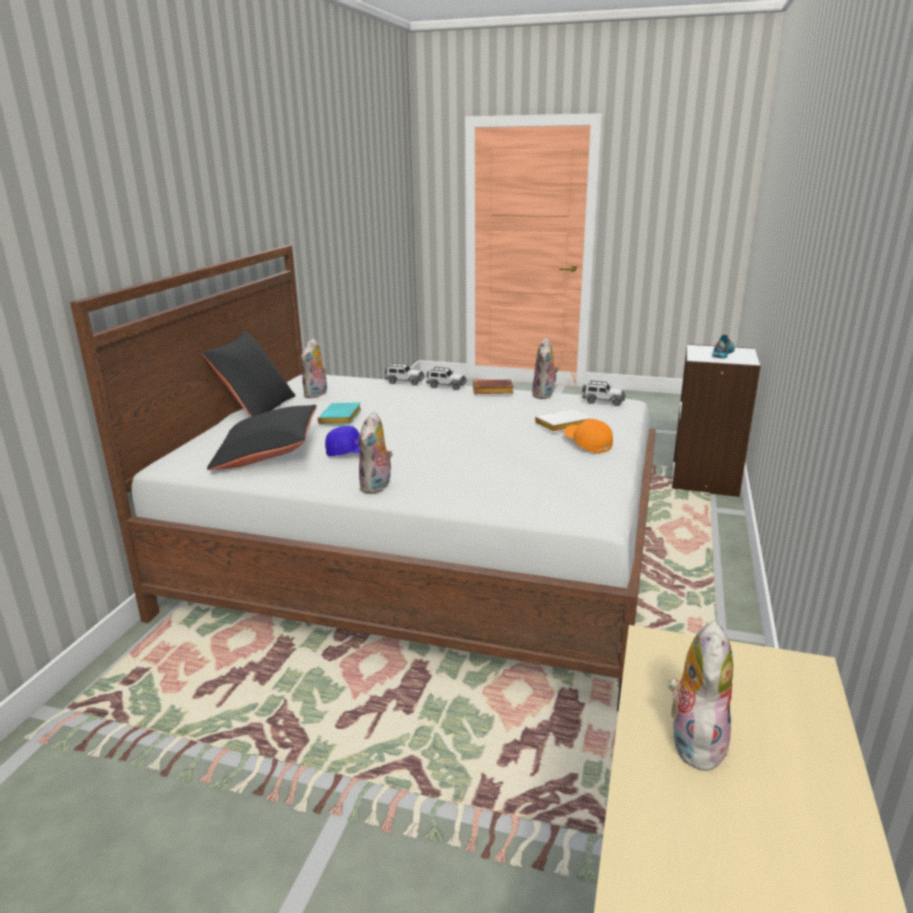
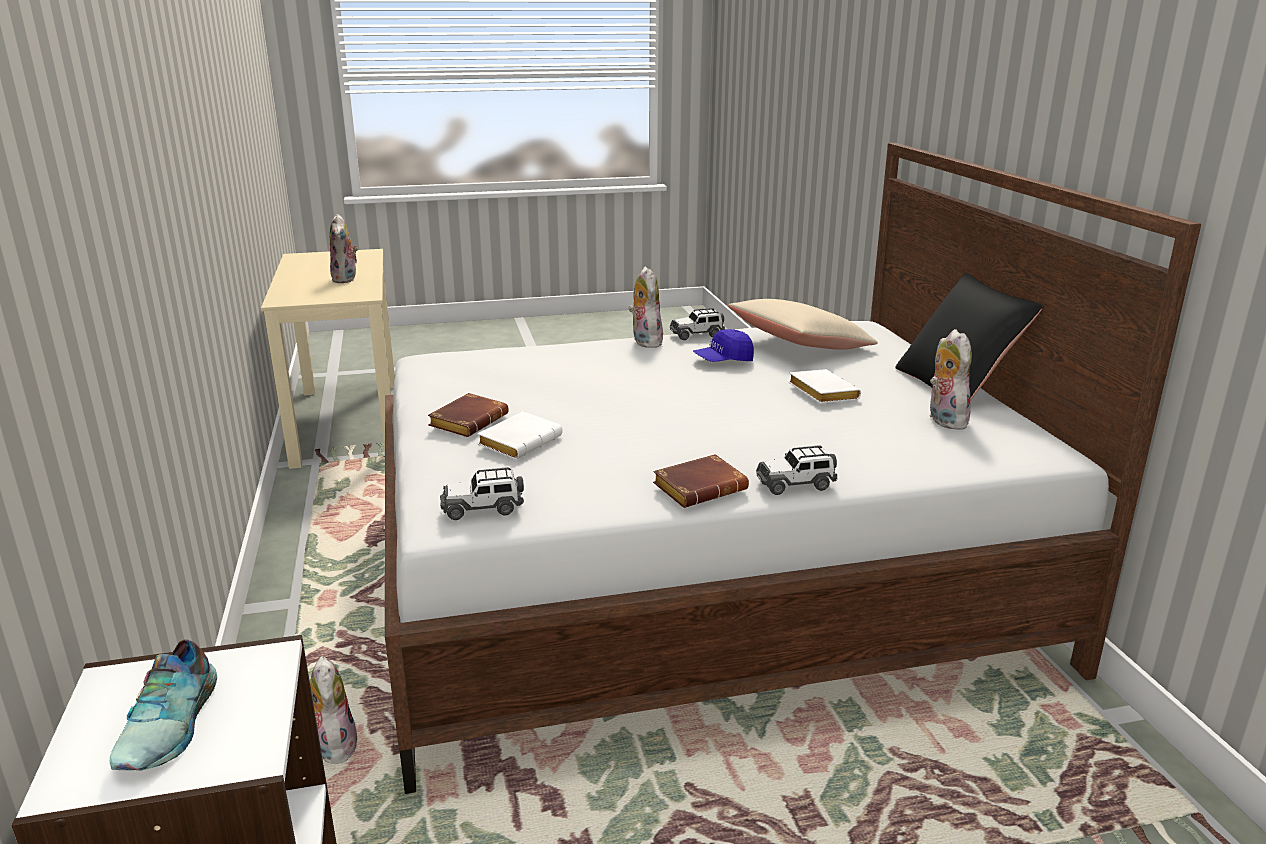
camera: 150 degrees right, 0 degrees up
black pillow [207,405,317,470] -> beige pillow [728,299,878,350]
turquoise book [317,403,362,425] -> white book [788,369,861,403]
toy car [385,363,424,386] -> toy car moved to [670,308,725,340]
plush toy [532,338,559,399] -> plush toy moved to [310,656,357,764]
orange cap [564,419,613,454] -> brown book [428,393,509,437]

